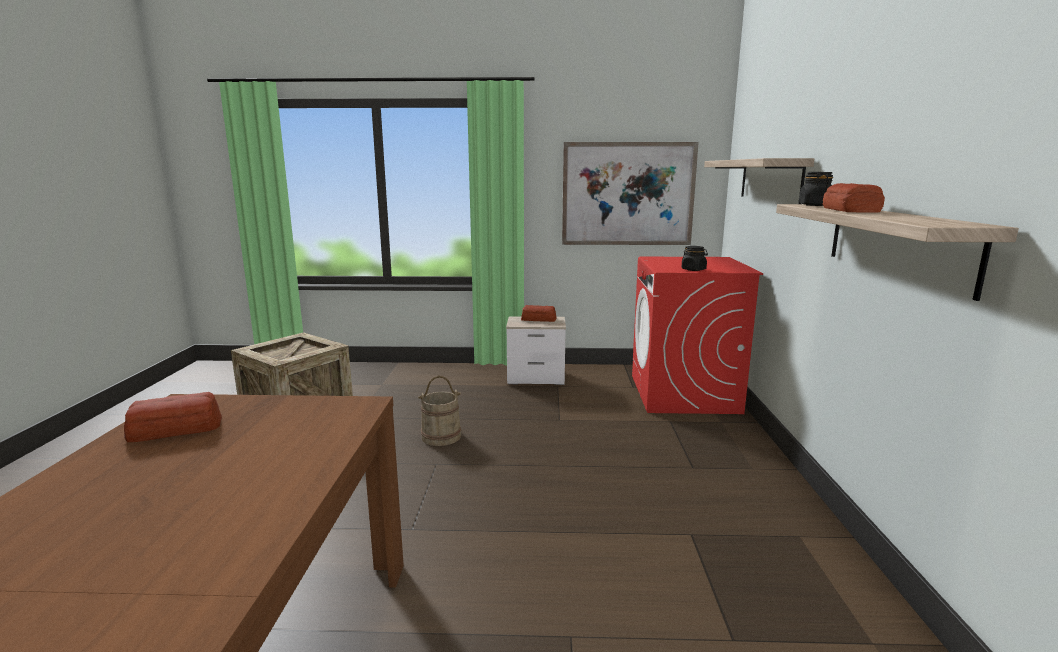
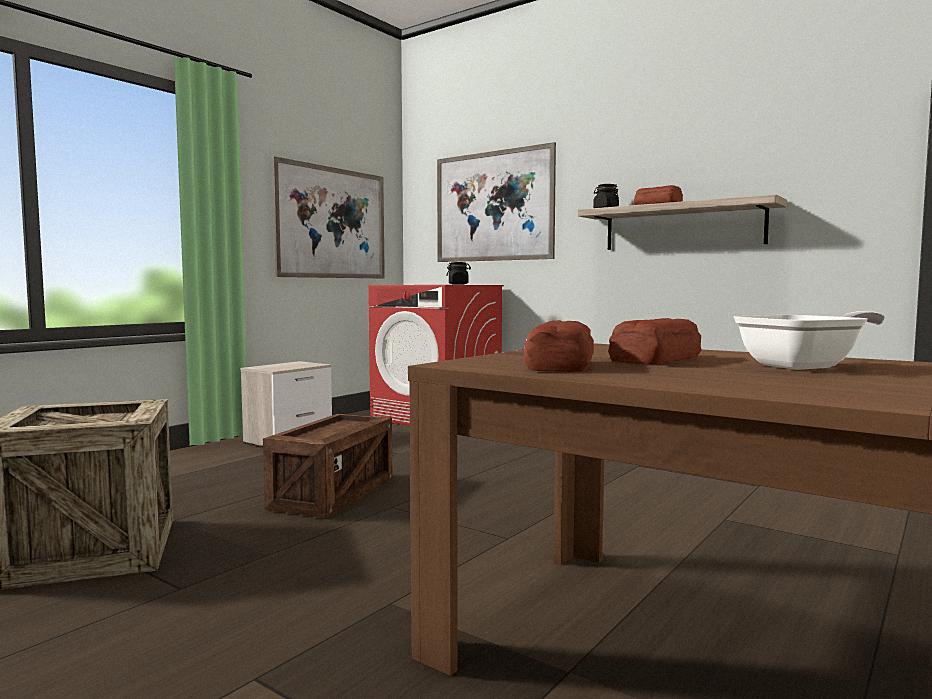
camera: 55 degrees left, 10 degrees down
beige bucket [418,375,461,446] -> crate [263,414,393,518]
bread [521,305,556,322] -> bread moved to [609,318,702,364]
shelf [704,158,814,204] -> picture [437,142,556,262]
none -> frying pan [734,311,885,370]

